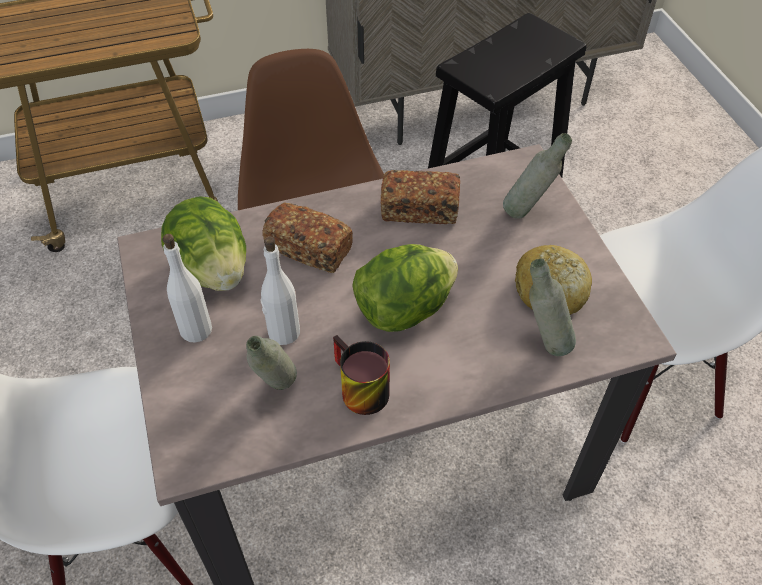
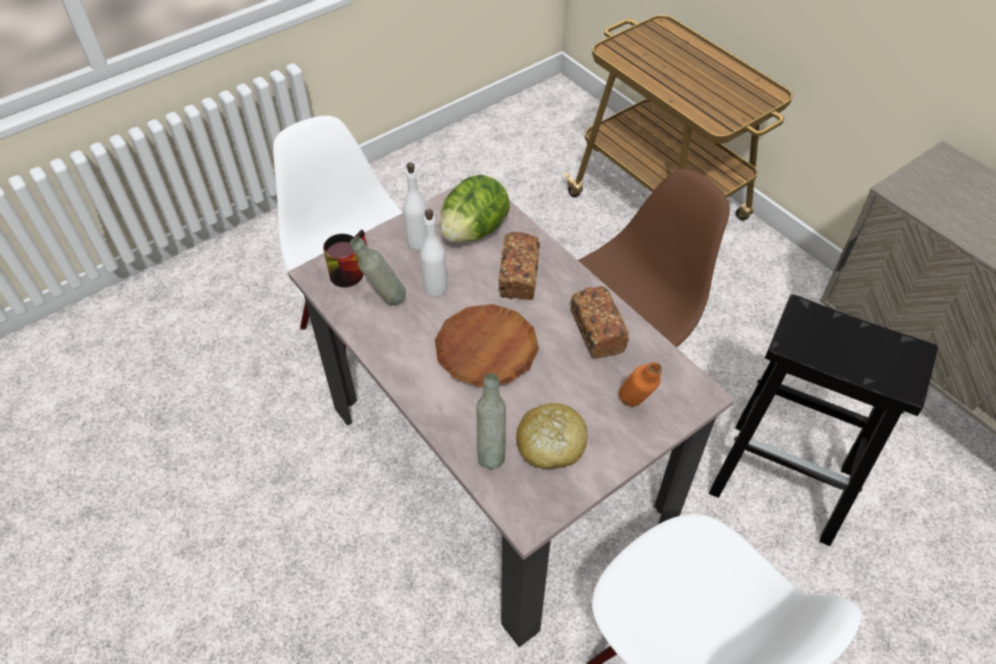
camera: 70 degrees right, 0 degrees up
mug [333,335,390,415] -> mug moved to [323,229,367,287]
lettuce [352,244,458,332] -> brown plate [435,304,539,387]
grey bottle [503,133,572,219] -> orange bottle [619,362,662,407]

